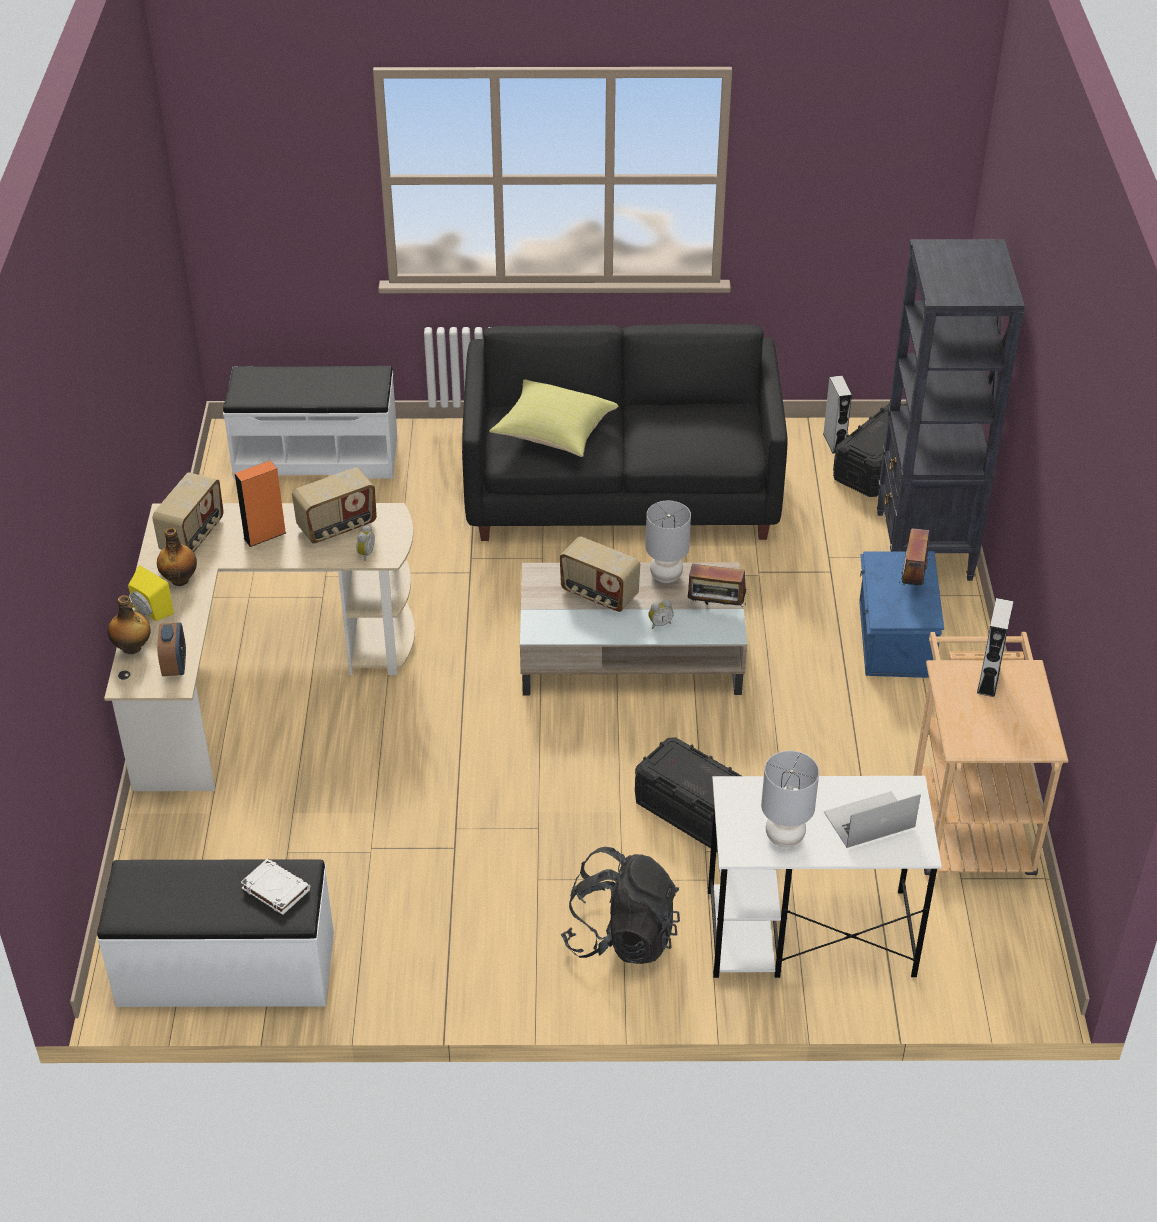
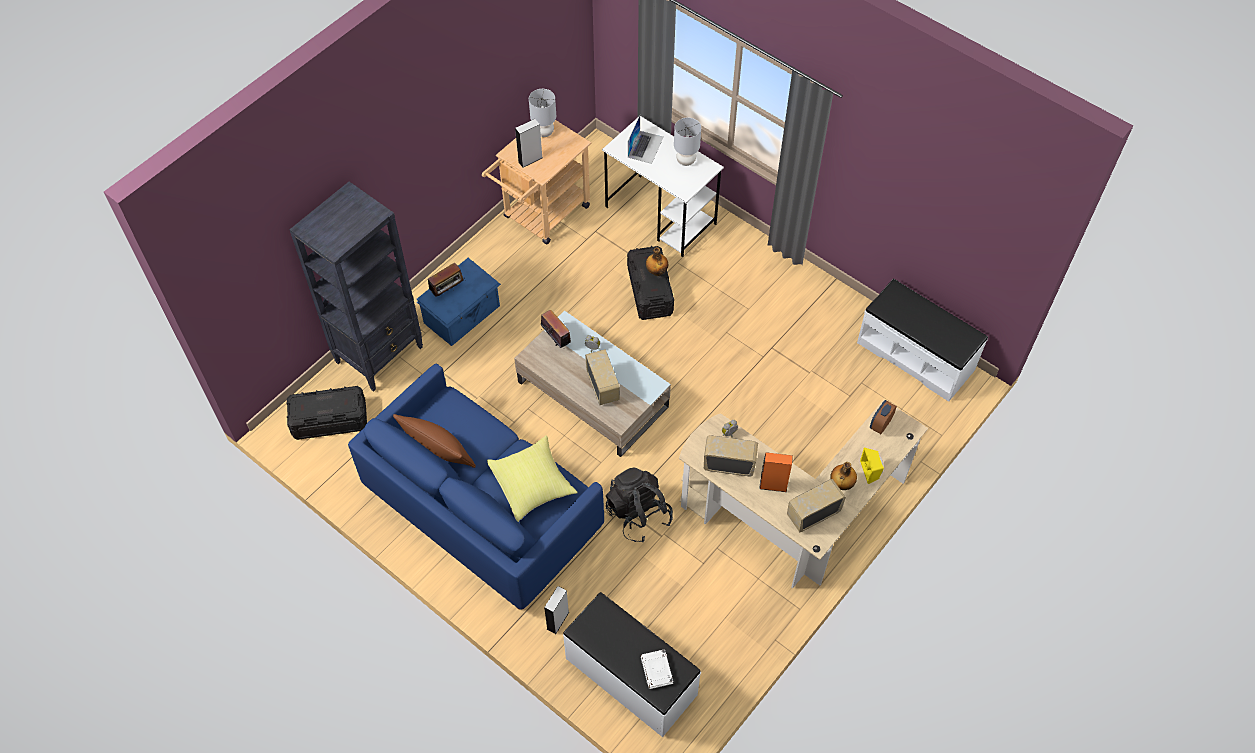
camera: 140 degrees left, 15 degrees up
bottle [108,595,151,654] -> bottle moved to [646,247,668,276]
white book [241,858,310,915] -> white book moved to [641,649,673,689]
black sofa [462,324,788,541] -> blue sofa [348,364,604,610]
black backpack [560,847,680,964] -> black backpack moved to [606,468,673,542]
grey table lamp [646,501,691,583] -> grey table lamp moved to [529,89,556,137]
grey speaker [823,375,852,454] -> grey speaker moved to [544,586,569,634]
laptop [824,791,921,848] -> laptop turned 90 degrees counterclockwise [628,116,663,164]
none -> brown pillow [393,414,476,468]

